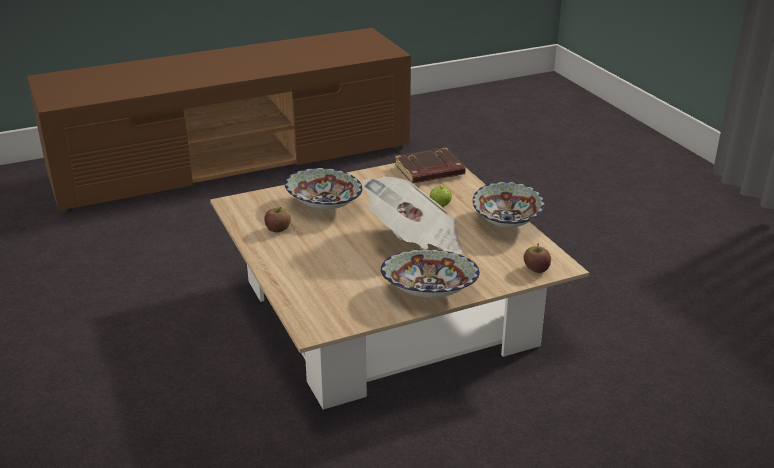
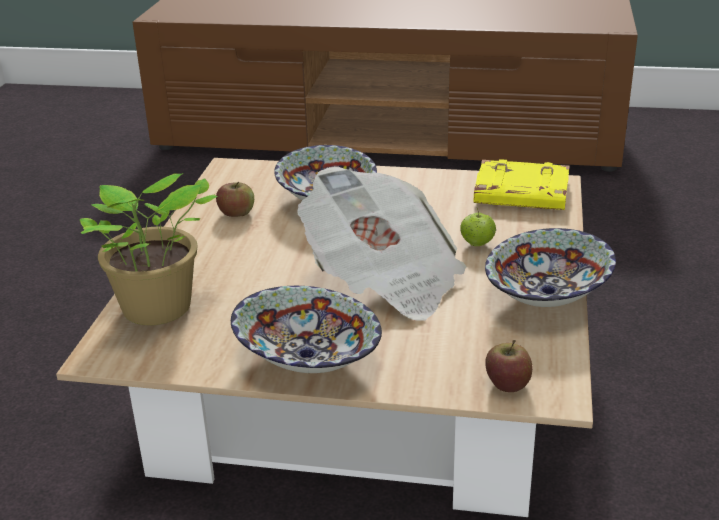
camera: 35 degrees right, 0 degrees up
brown book [395,148,466,183] -> yellow book [474,159,570,210]
none -> potted plant [80,173,217,325]

